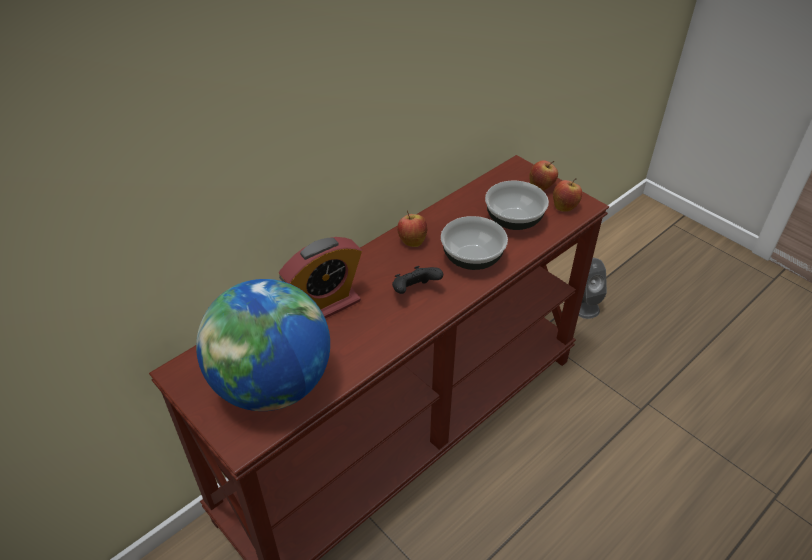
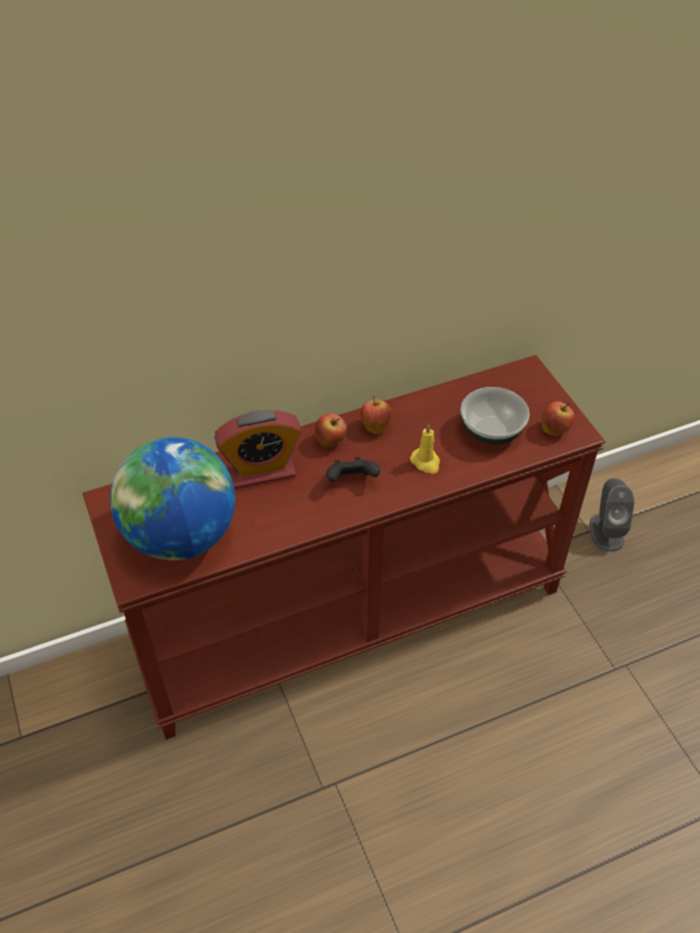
camera: 20 degrees right, 5 degrees up
bowl [441,216,508,270] -> yellow candle [410,424,440,474]
apple [529,160,558,191] -> apple moved to [314,413,347,447]

